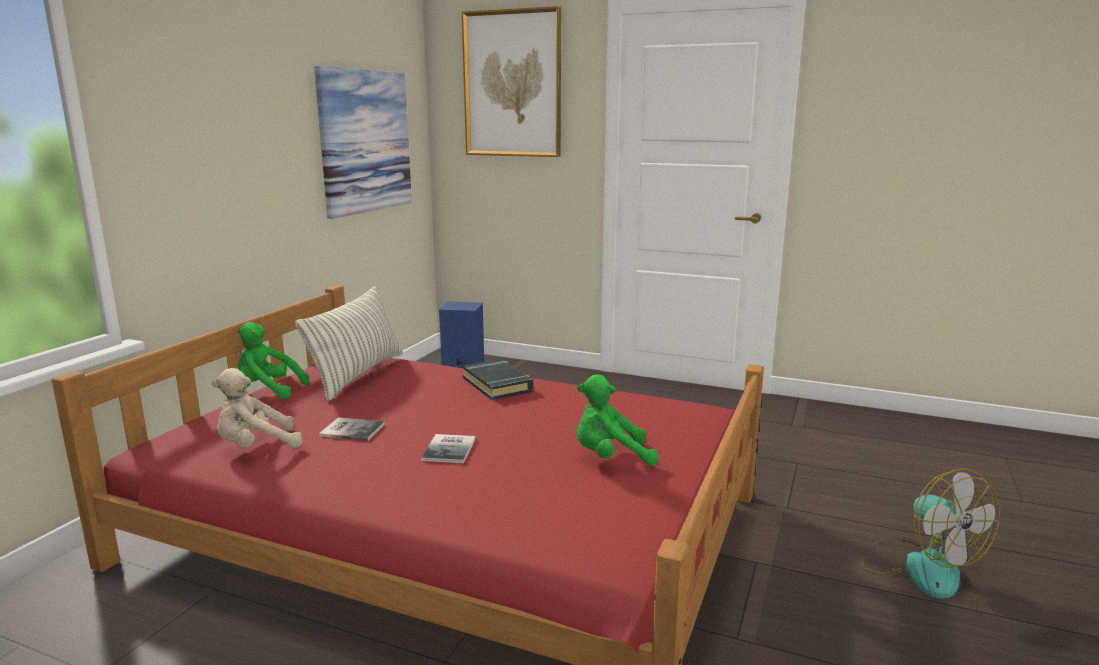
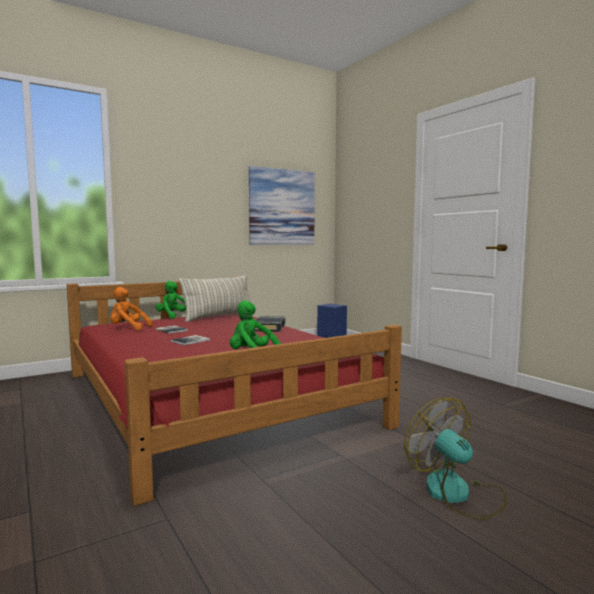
camera: 35 degrees right, 10 degrees down
beige plush toy [211,368,303,448] -> orange plush toy [110,287,153,330]
picture [462,6,561,157] -> none
fan [861,469,1000,599] -> fan turned 135 degrees clockwise [404,398,507,519]

